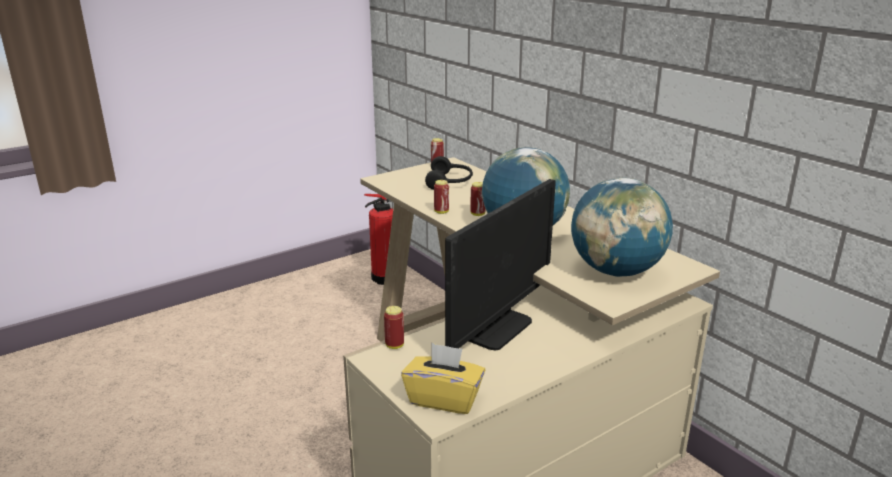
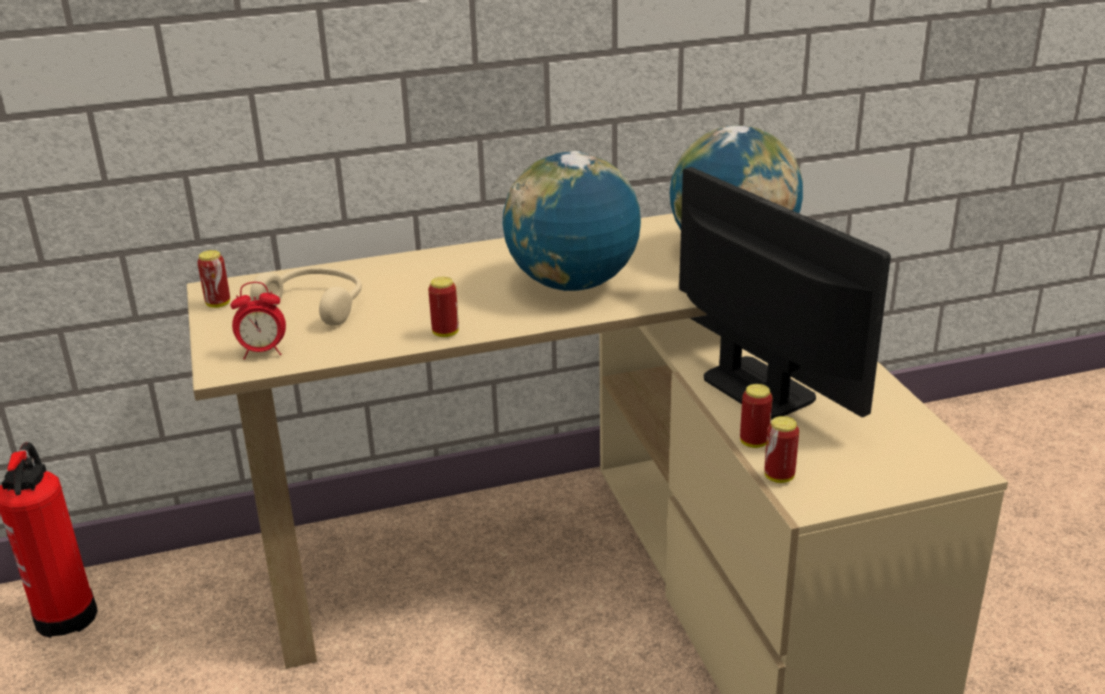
camera: 70 degrees left, 5 degrees up
yellow tissue box [401,343,485,414] -> none
black headphones [425,156,473,190] -> beige headphones [250,267,362,326]
can [470,182,486,216] -> can moved to [740,384,773,448]
none -> alarm clock [231,282,286,359]

